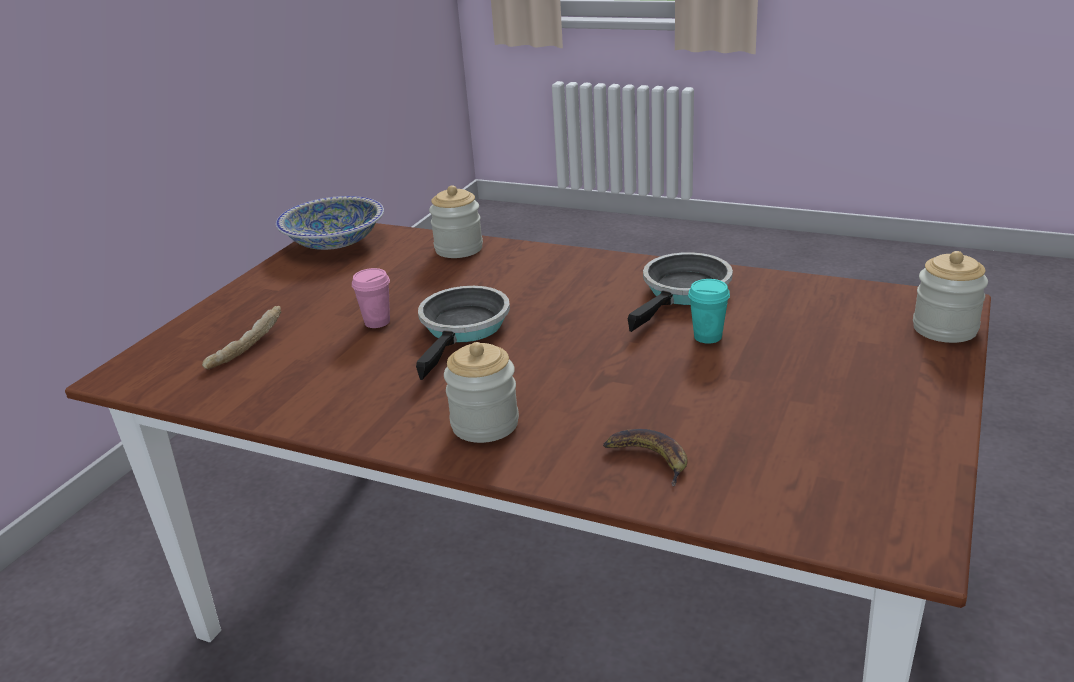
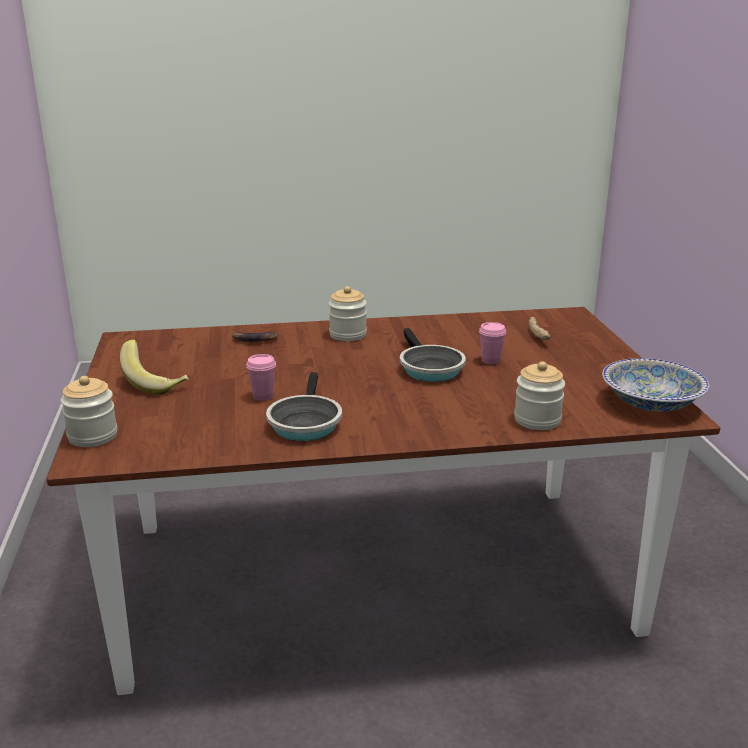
camera: 145 degrees right, 5 degrees down
turquoise cup [688,279,730,344] -> pink cup [246,354,276,401]
none -> banana [120,339,189,394]

